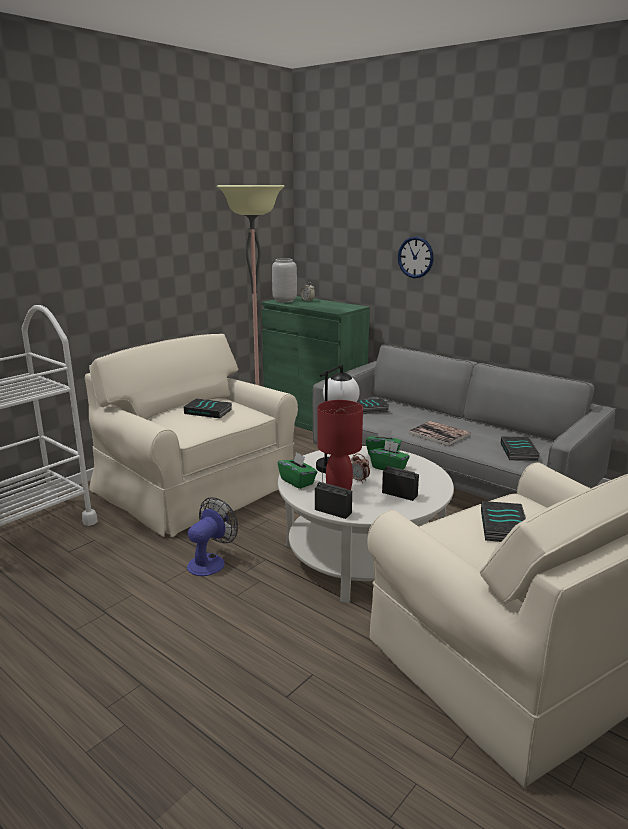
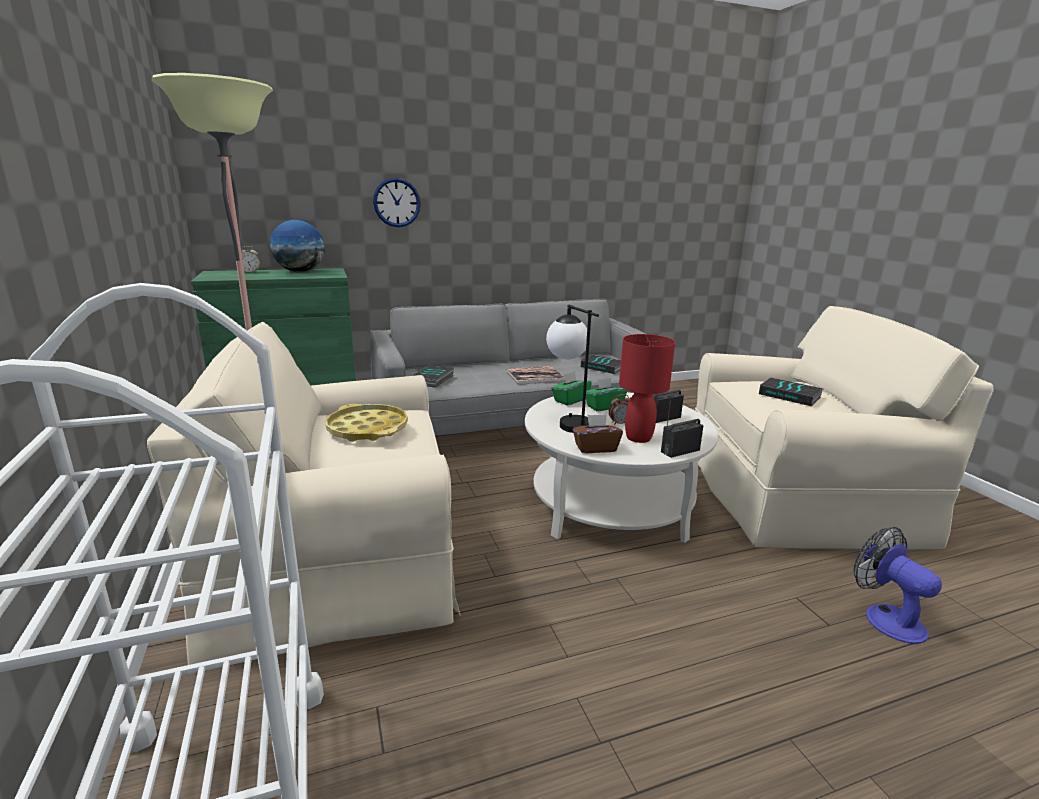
camera: 60 degrees left, 0 degrees up
book [184,398,232,418] -> yellow tray [325,404,408,442]
fan [187,497,238,576] -> fan moved to [854,527,942,644]
grey vase [272,258,297,303] -> none
green tissue box [278,452,317,489] -> brown tissue box [572,414,623,453]
none -> globe [270,220,325,273]

